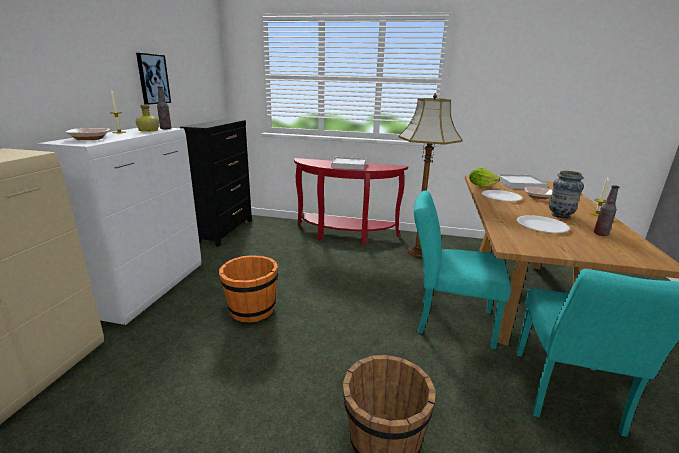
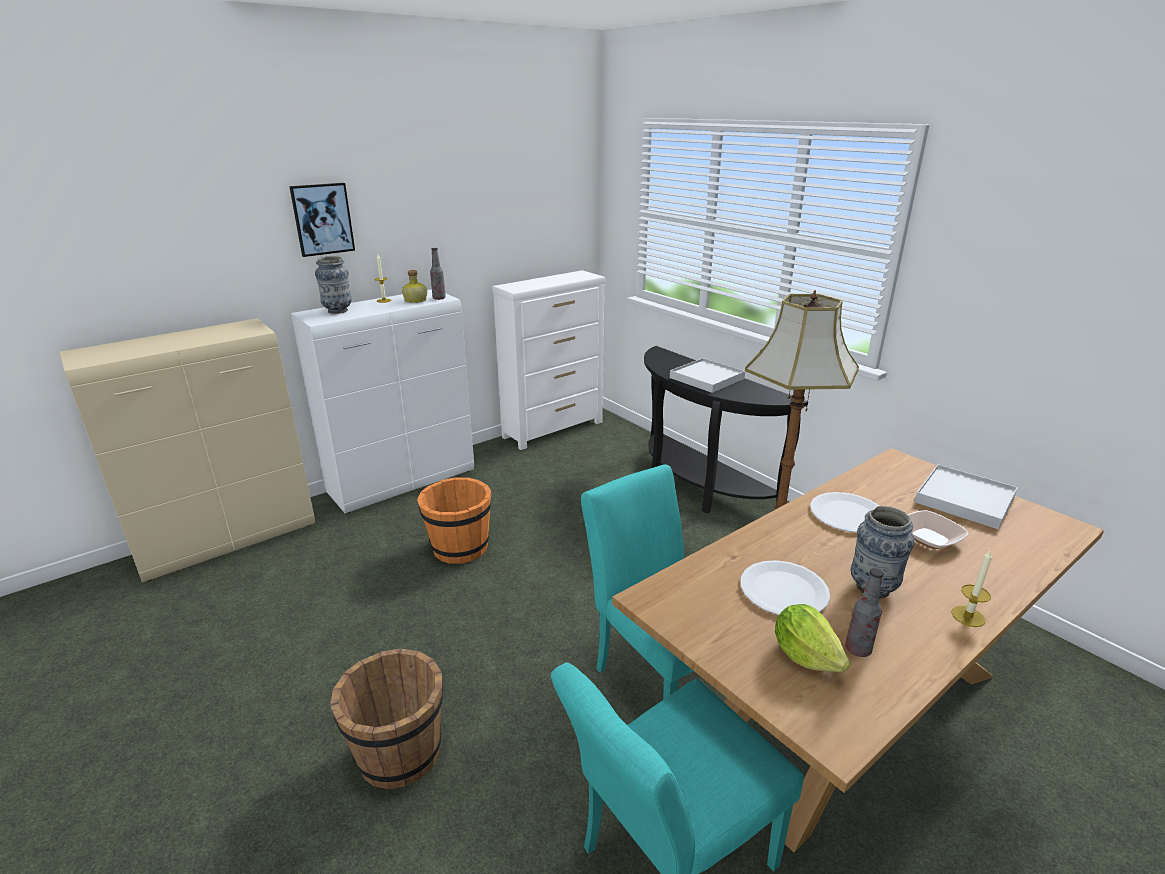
camera: 40 degrees right, 5 degrees up
bowl [66,128,110,140] -> vase [315,256,352,314]
picture [136,53,171,105] -> picture moved to [289,183,355,257]
black dresser [180,119,252,247] -> white dresser [492,270,605,450]
red console table [294,158,408,245] -> black console table [644,346,808,513]
lettuce [469,168,500,187] -> lettuce moved to [775,604,850,672]

